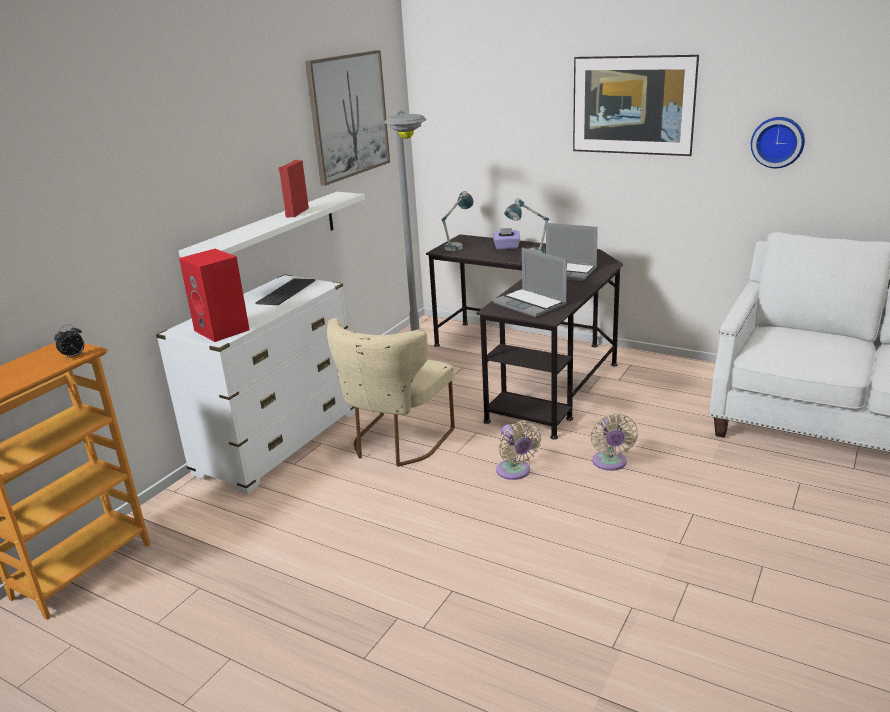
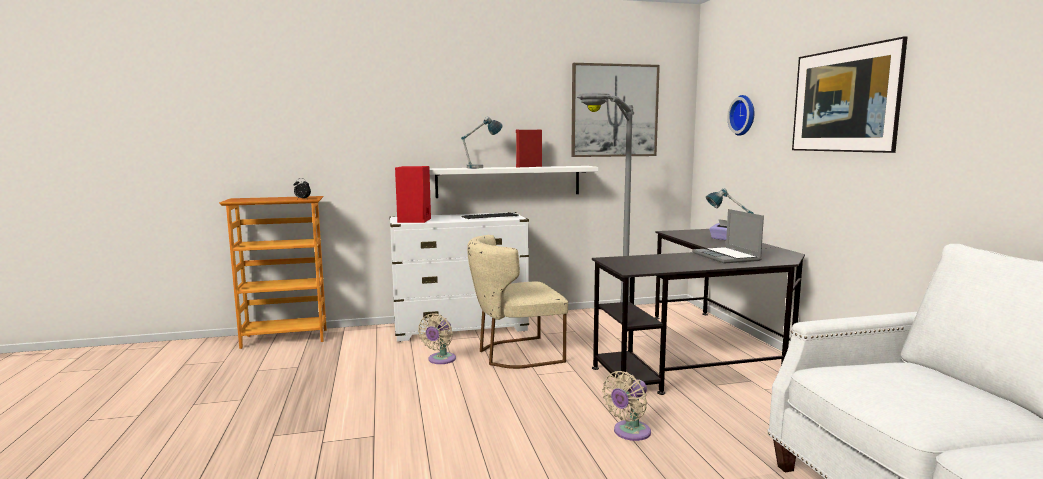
camera: 45 degrees right, 15 degrees down
table lamp [442,191,473,251] -> table lamp moved to [461,116,503,168]
laptop [493,248,567,317] -> none
beige fan [496,421,541,480] -> beige fan moved to [418,313,456,364]
wall clock [751,117,805,168] -> wall clock moved to [728,95,755,136]

